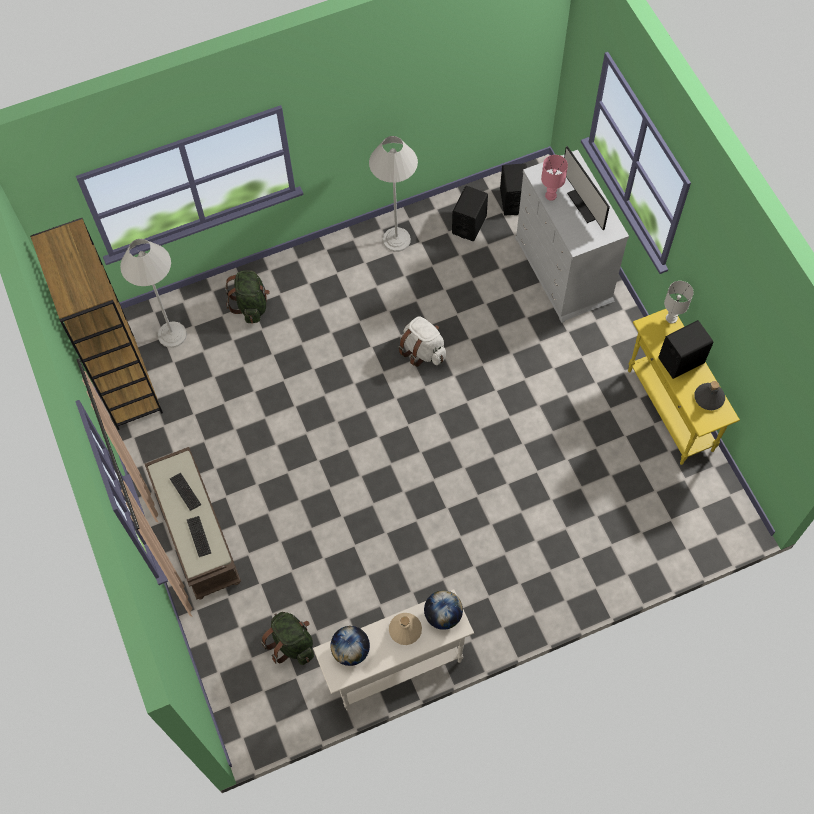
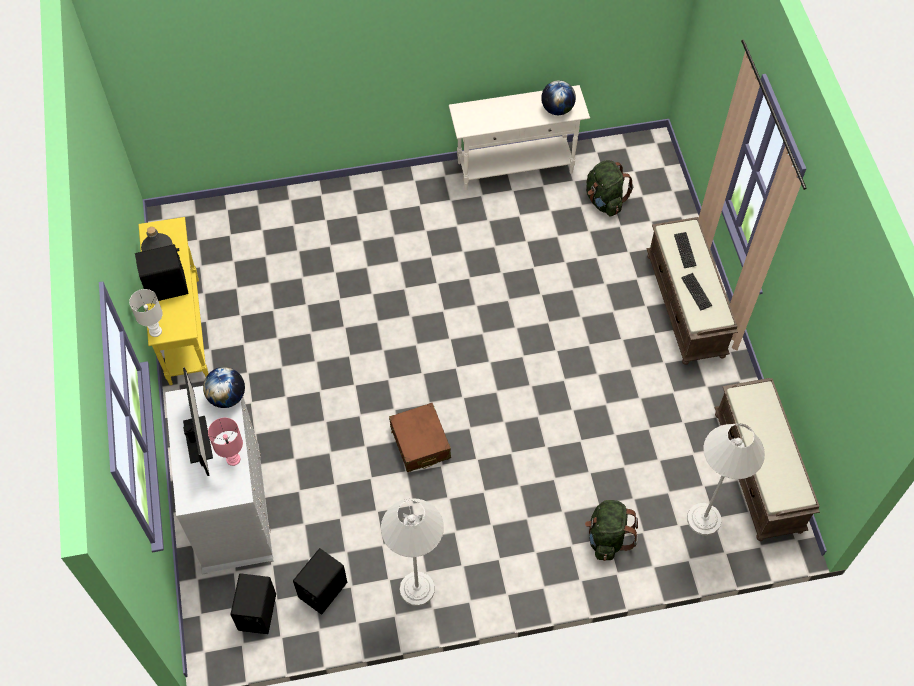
camera: 170 degrees left, 5 degrees down
brown bookcase [30,218,163,430] -> brown bench [714,378,820,541]
beige bottle [389,613,422,645] -> none
white backpack [398,316,446,367] -> brown suitcase [389,403,451,472]
globe [424,590,463,630] -> globe moved to [203,367,245,408]

